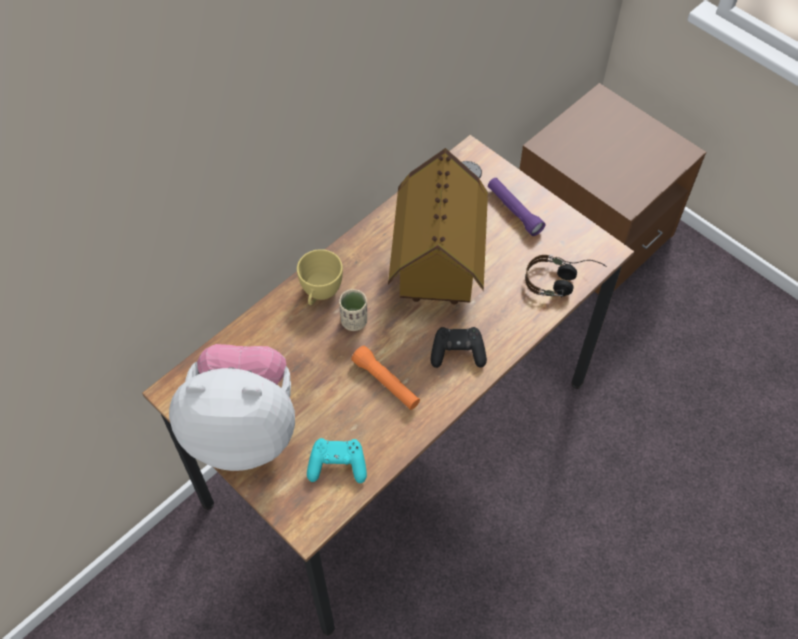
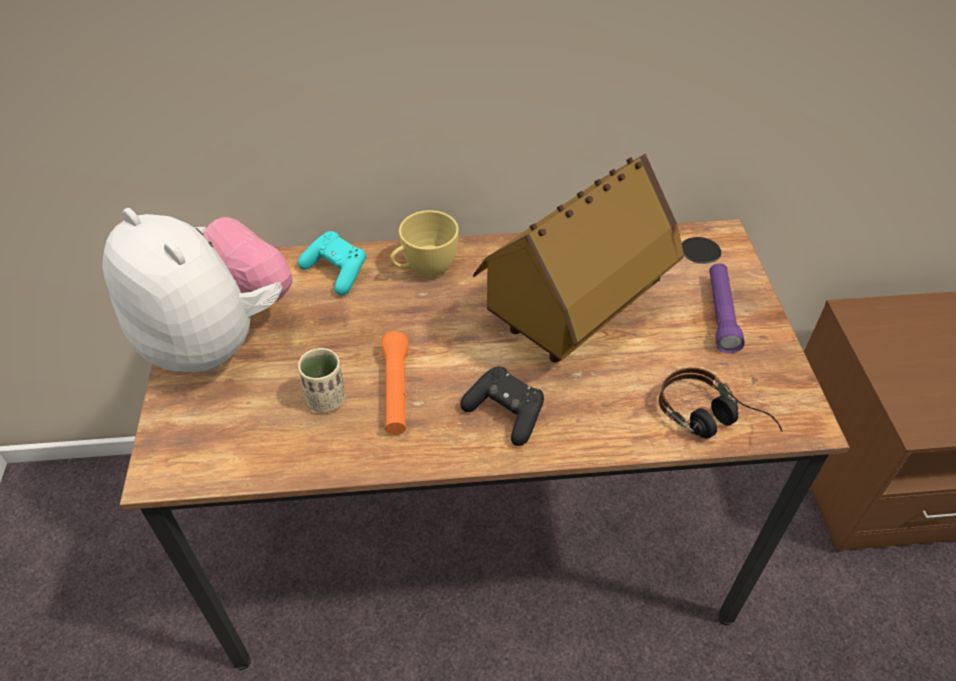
camera: 40 degrees right, 10 degrees down
turquoise game controller [307,438,367,483] -> turquoise game controller moved to [298,231,367,295]
beige cup [339,289,367,331] -> beige cup moved to [298,348,345,412]

